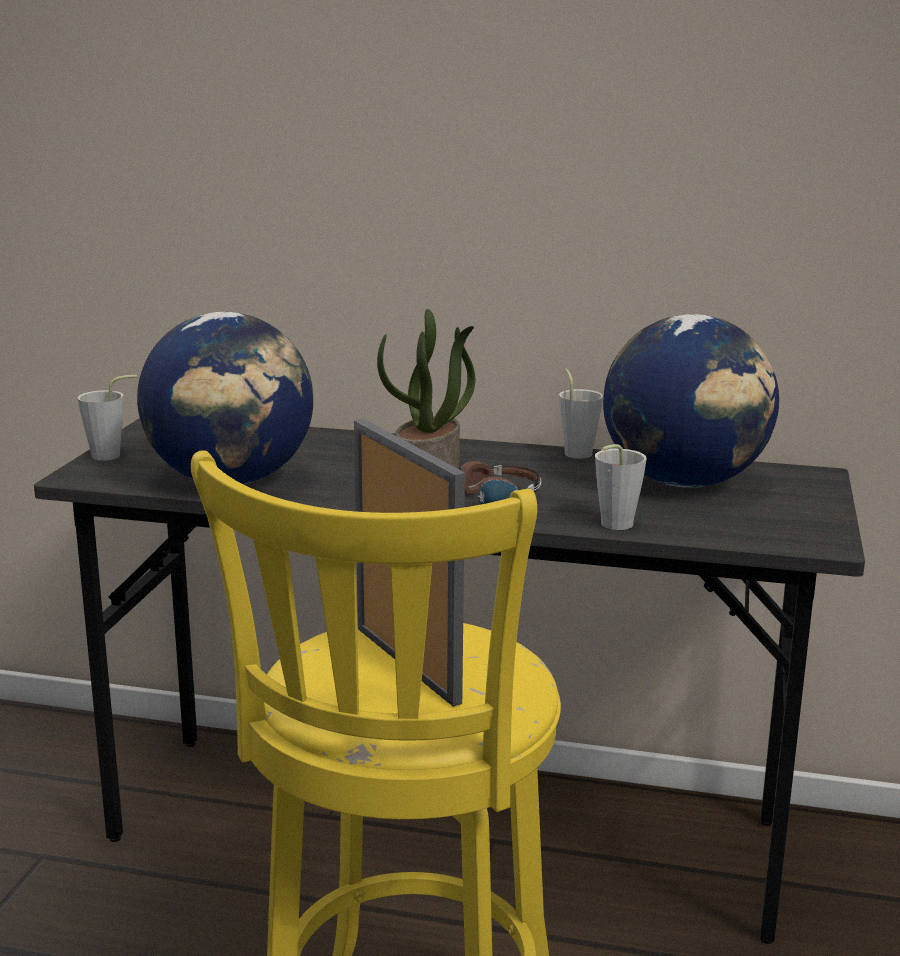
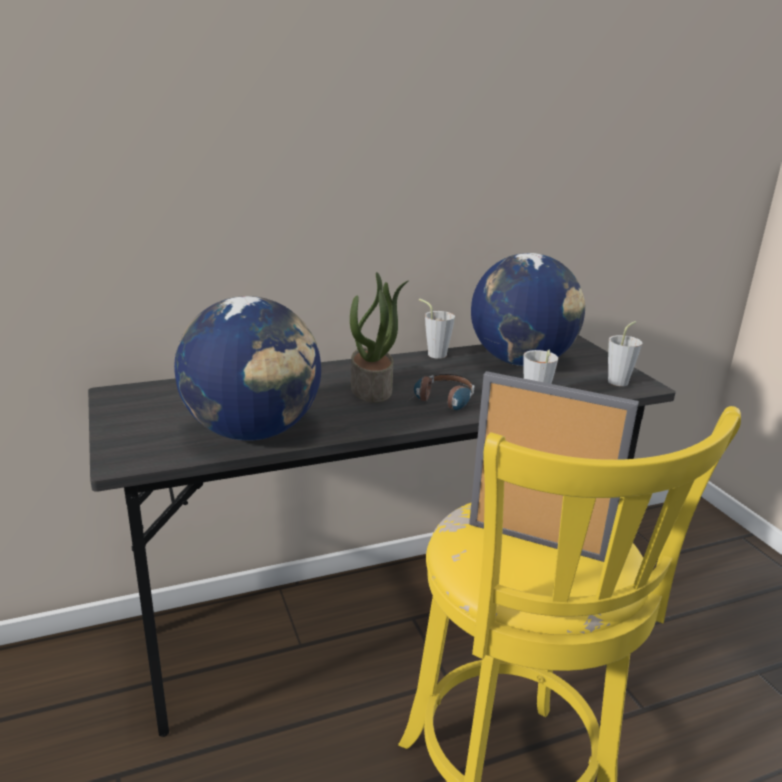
camera: 35 degrees left, 5 degrees up
grey cup [77,375,137,461] -> grey cup moved to [608,321,642,386]

